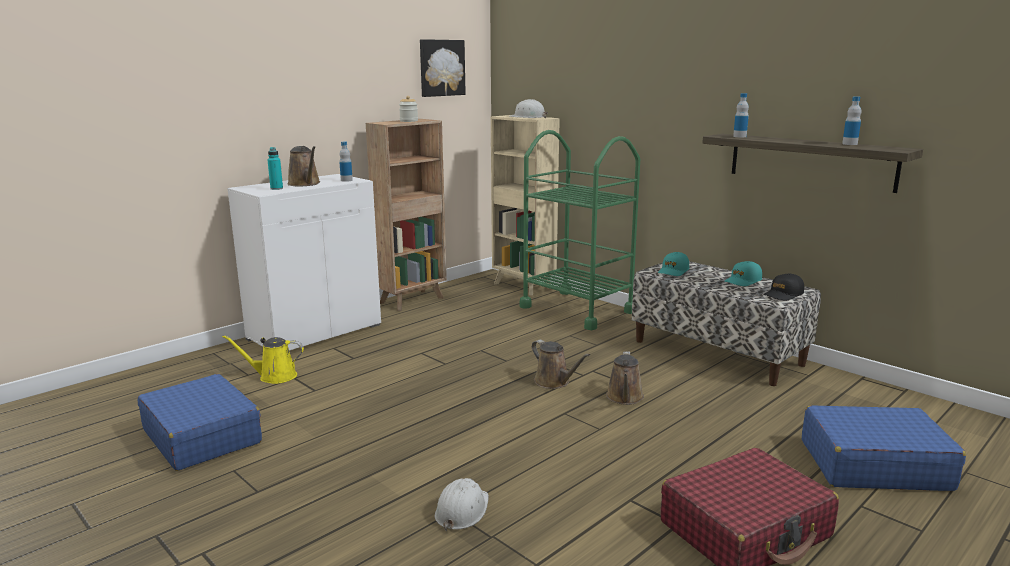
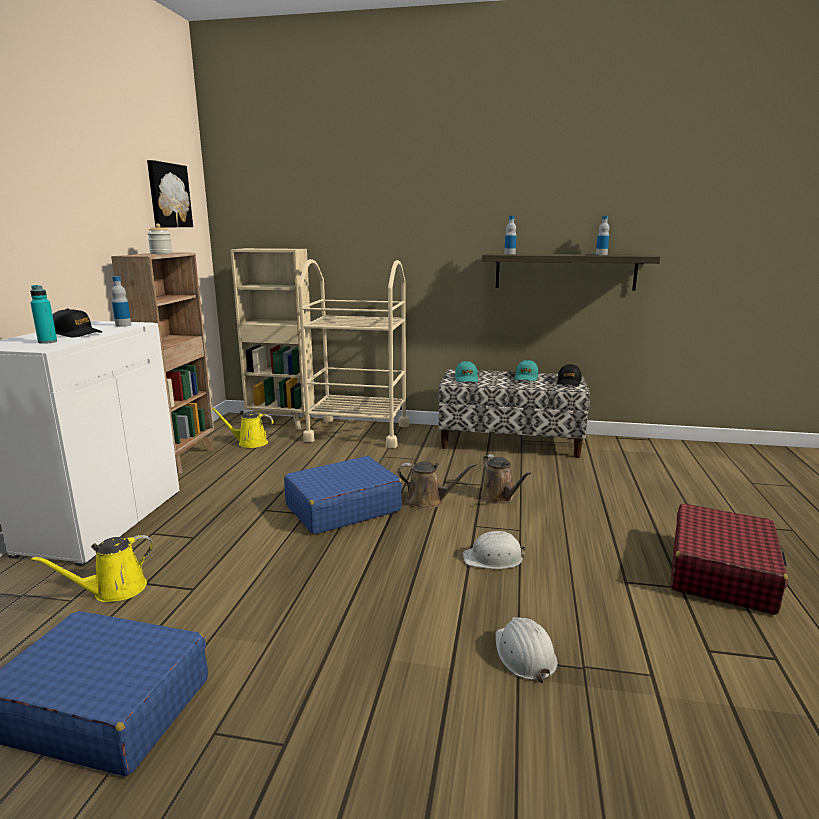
camera: 35 degrees left, 0 degrees up
brown watering can [287,146,320,186] -> black cap [52,309,102,337]
white hard hat [510,99,548,118] -> white hard hat moved to [462,531,526,569]
green cart [520,130,640,330] -> beige cart [298,259,409,448]
blue suitcase [802,405,966,491] -> blue suitcase moved to [284,456,402,535]
none -> yellow watering can [212,408,273,448]

